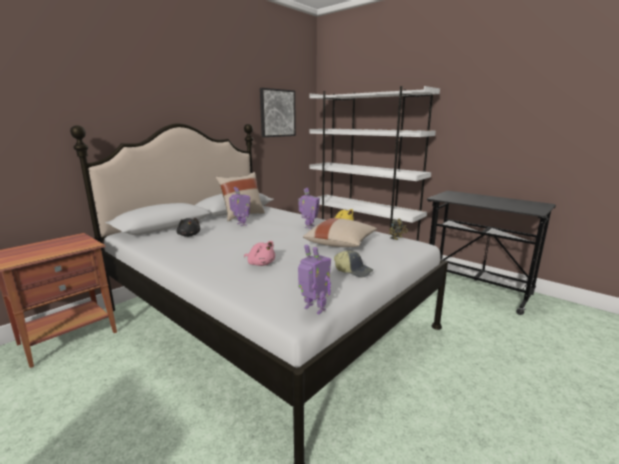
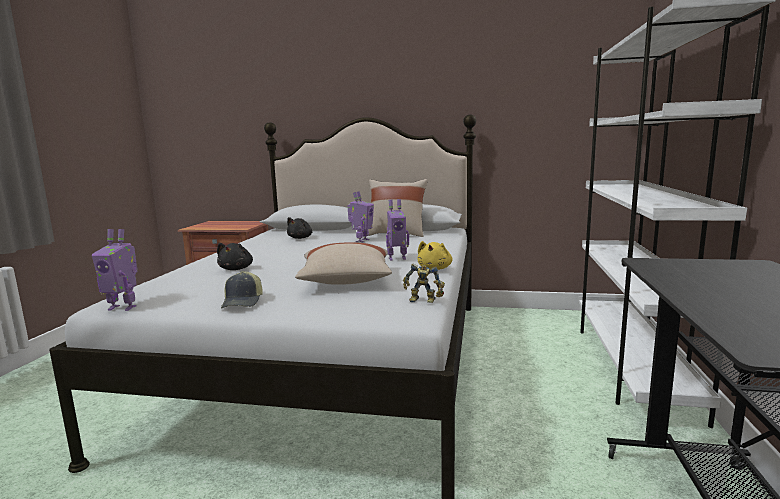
camera: 60 degrees right, 5 degrees down
pink plush toy [244,241,275,266] -> black plush toy [217,243,253,270]
picture [260,88,296,137] -> none
toy robot [298,245,331,314] -> toy robot turned 90 degrees clockwise [92,229,137,311]

